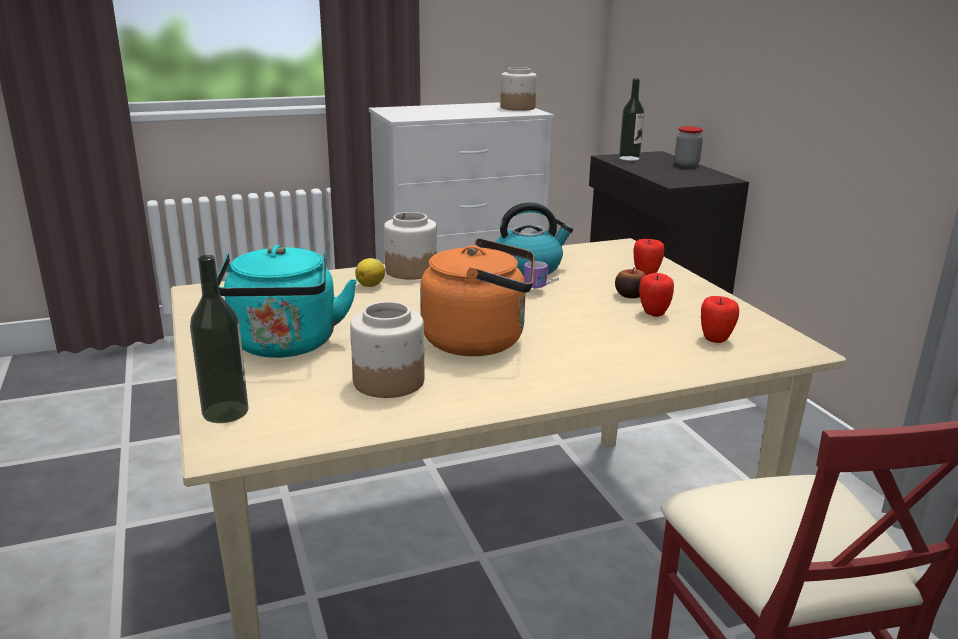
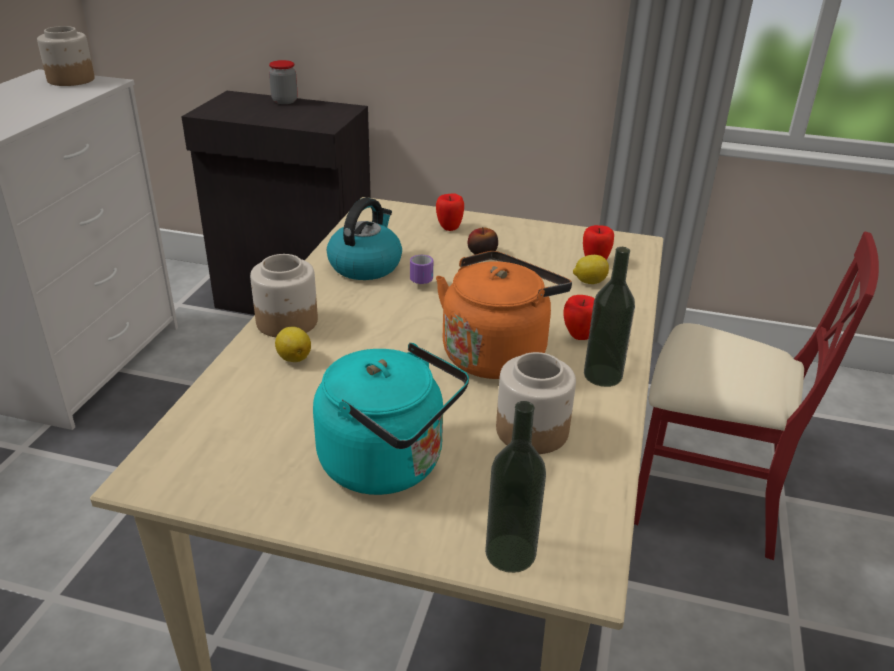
camera: 55 degrees left, 10 degrees up
bottle [619,78,644,161] -> bottle moved to [584,247,635,387]
apple [639,273,674,317] -> apple moved to [563,295,595,340]
none -> lemon [573,255,609,284]

